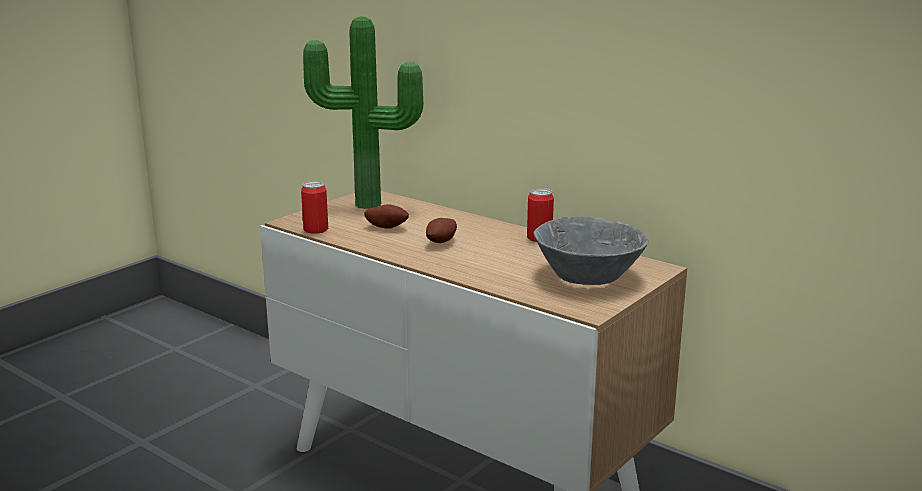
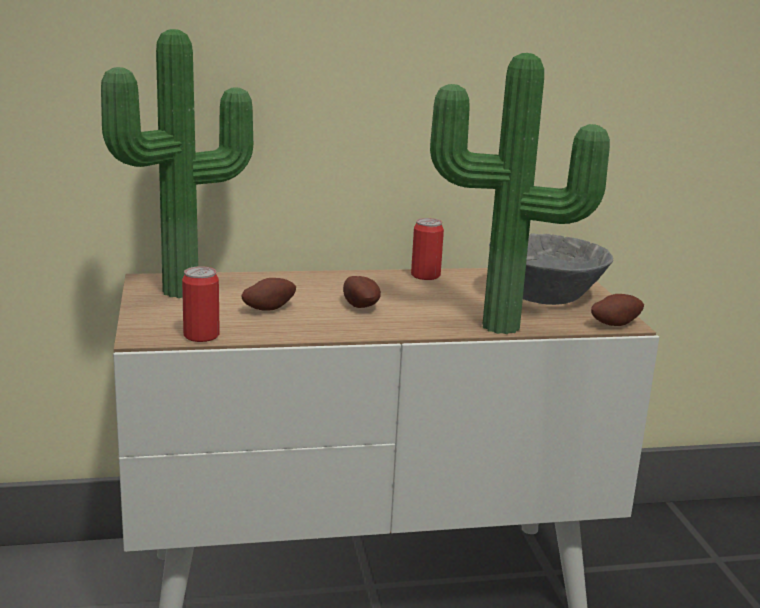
camera: 50 degrees left, 0 degrees up
none -> potted plant [430,53,610,334]
none -> potato [591,294,644,326]

